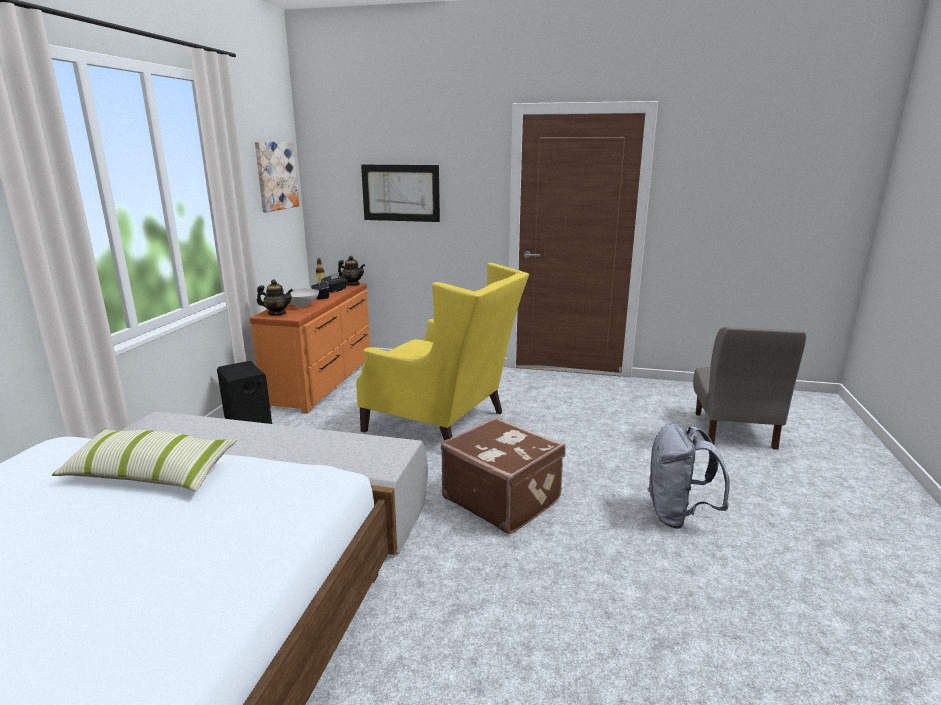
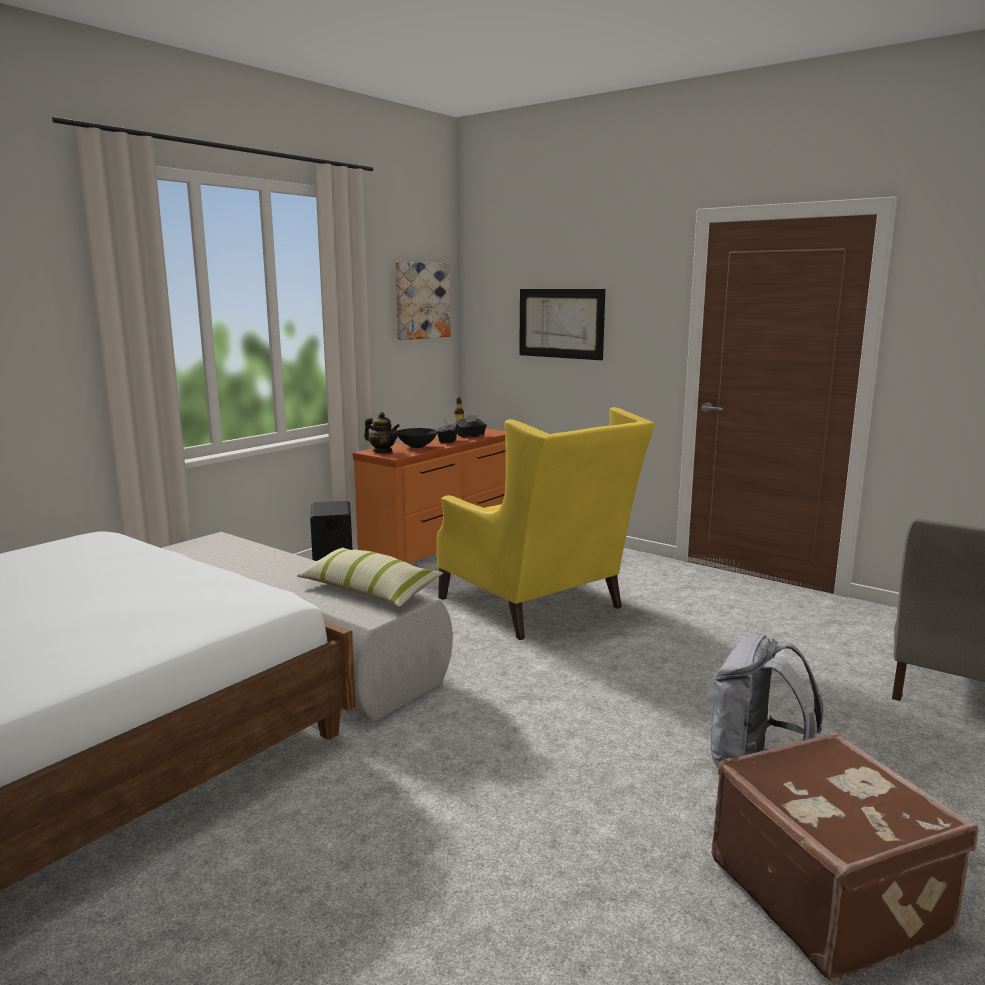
camera: 25 degrees right, 5 degrees down
pillow [52,428,237,492] -> pillow moved to [297,547,443,607]
white bowl [283,289,319,307] -> black bowl [398,428,438,448]
teapot [338,256,365,285] -> none
brown suitcase [441,417,566,534] -> brown suitcase moved to [711,732,978,982]

